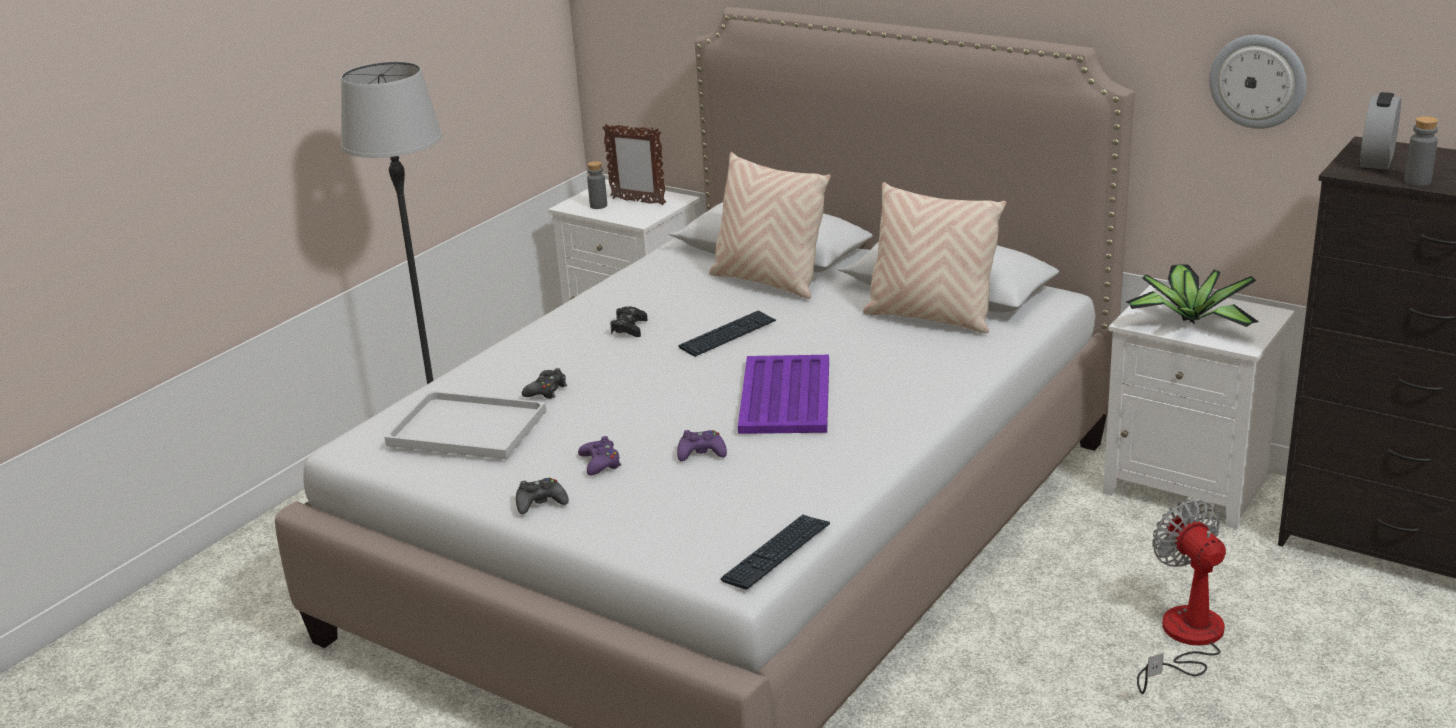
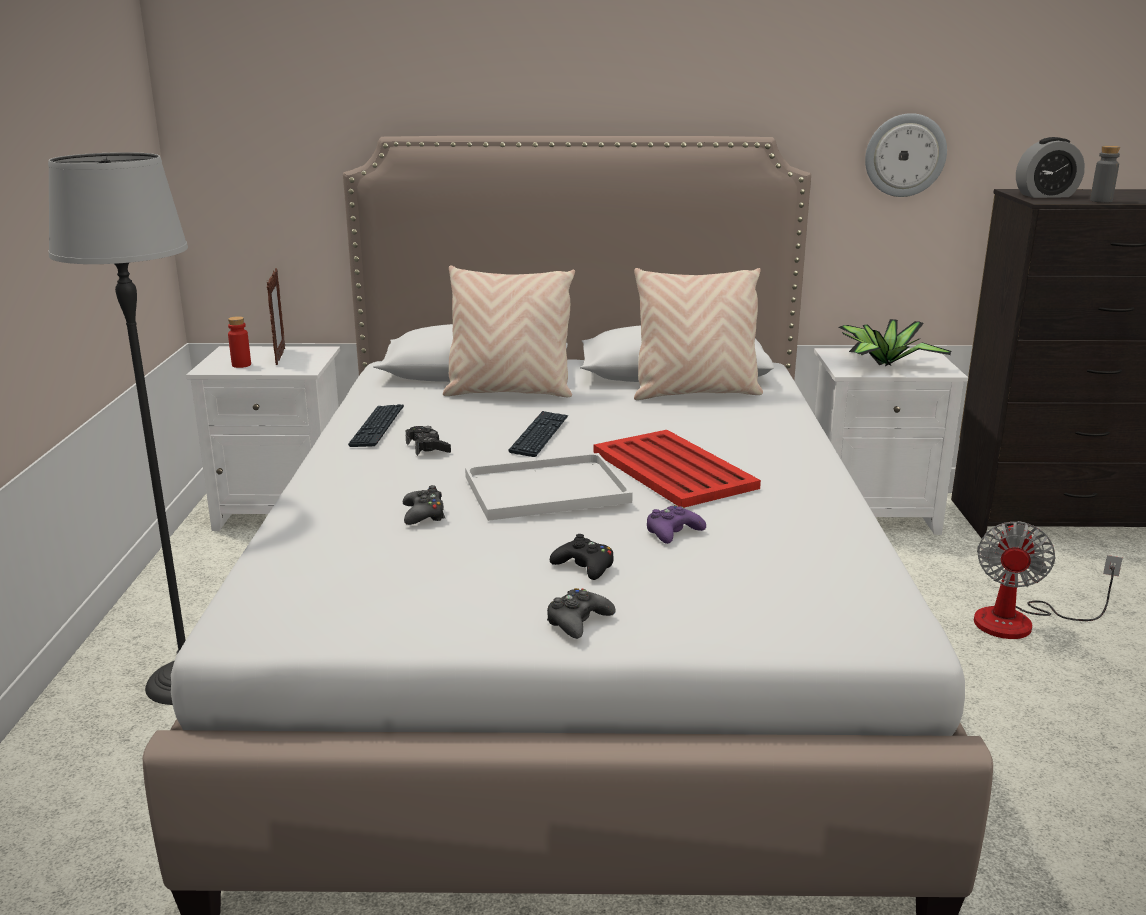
camera: 35 degrees left, 5 degrees down
white tray [385,391,546,459] -> white tray moved to [465,453,633,521]
purple game controller [578,436,621,476] -> black game controller [550,534,614,580]
grey bottle [587,161,607,209] -> red bottle [228,316,251,368]
picture frame [602,124,666,205] -> picture frame turned 90 degrees counterclockwise [267,268,285,365]
keyboard [720,515,830,590] -> keyboard moved to [348,404,404,447]
purple tray [738,355,829,434] -> red tray [594,430,761,508]
fan [1137,499,1226,694] -> fan turned 105 degrees counterclockwise [974,521,1123,639]
alarm clock [1360,92,1401,170] -> alarm clock turned 90 degrees counterclockwise [1016,137,1085,198]

